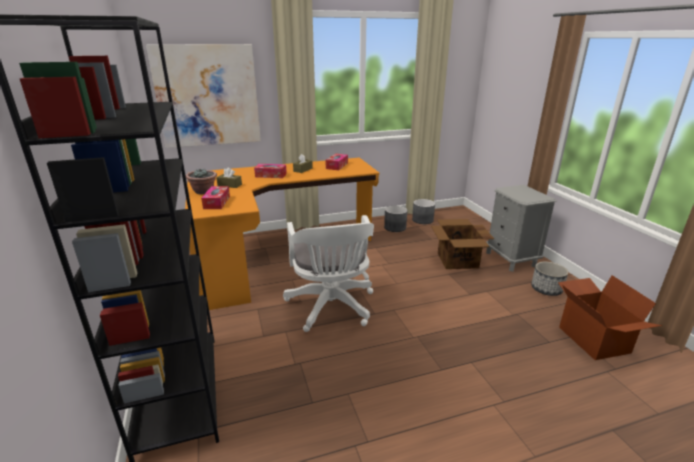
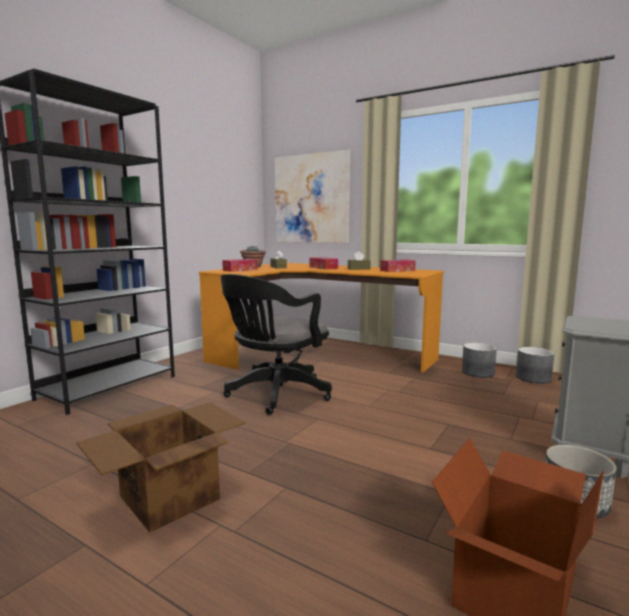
camera: 50 degrees right, 15 degrees down
white office chair [283,215,374,332] -> black office chair [221,274,332,415]
cardboard box [431,219,494,269] -> cardboard box moved to [76,402,246,533]

